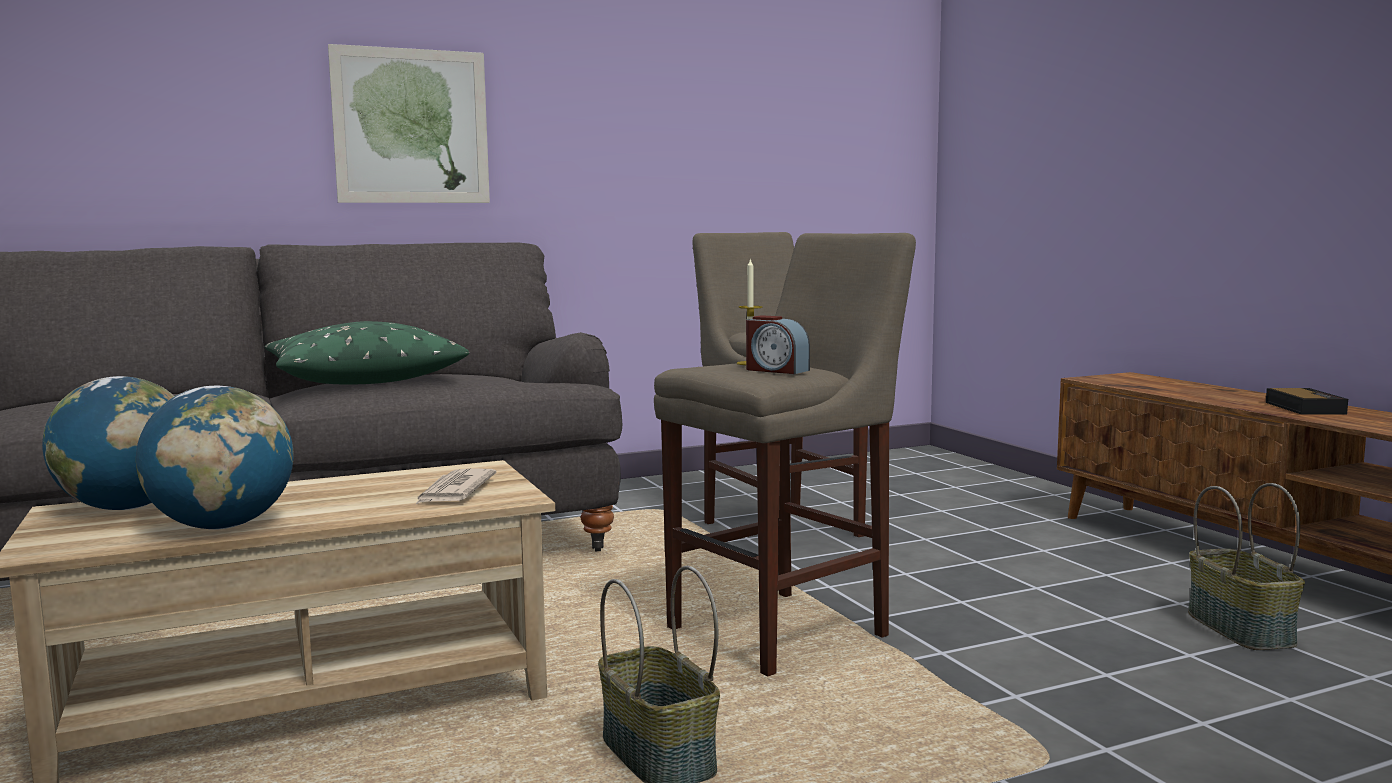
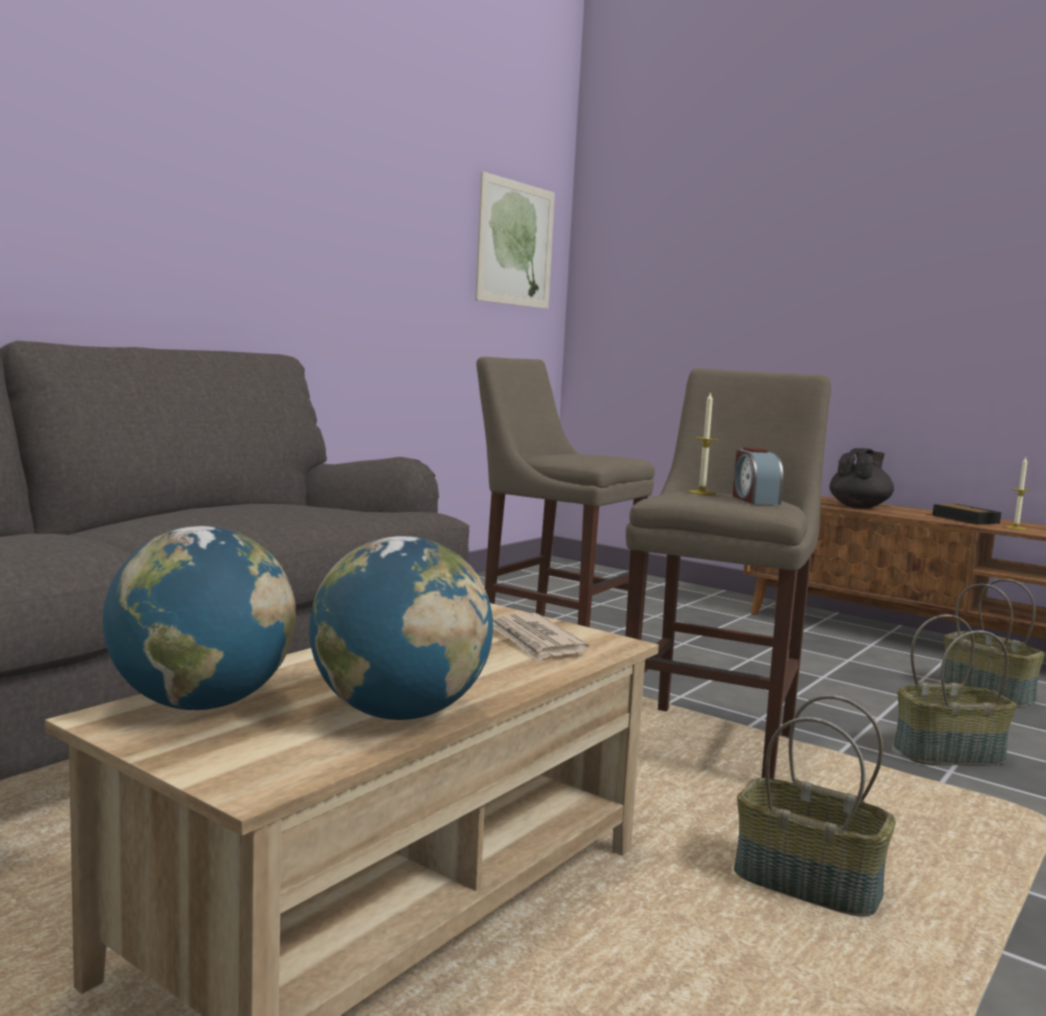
camera: 30 degrees left, 0 degrees up
green pillow [265,321,469,385] -> none
picture [328,44,490,203] -> picture moved to [475,171,555,309]
alarm clock [746,315,810,374] -> alarm clock turned 75 degrees clockwise [733,447,783,505]
none -> black teapot [829,448,894,508]
none -> basket [894,614,1017,765]
none -> candle [1006,457,1031,530]

